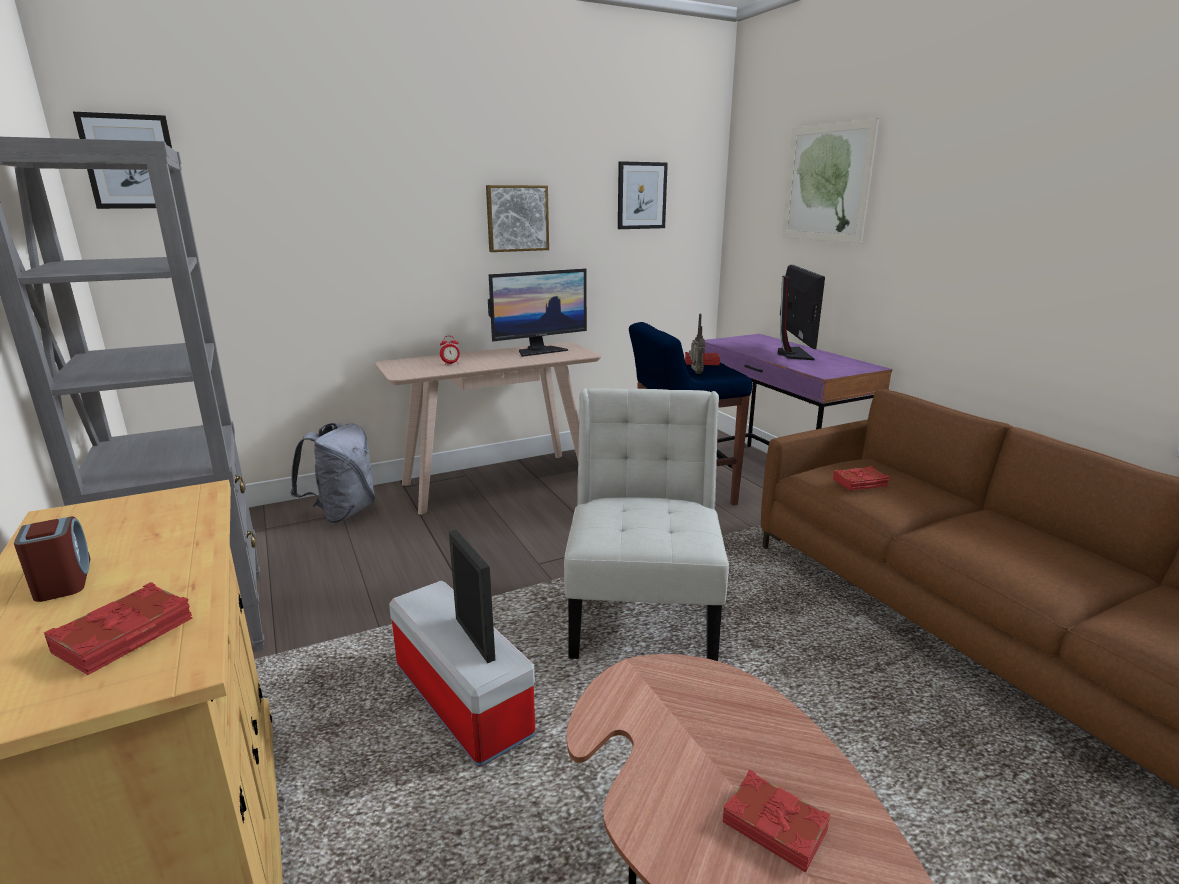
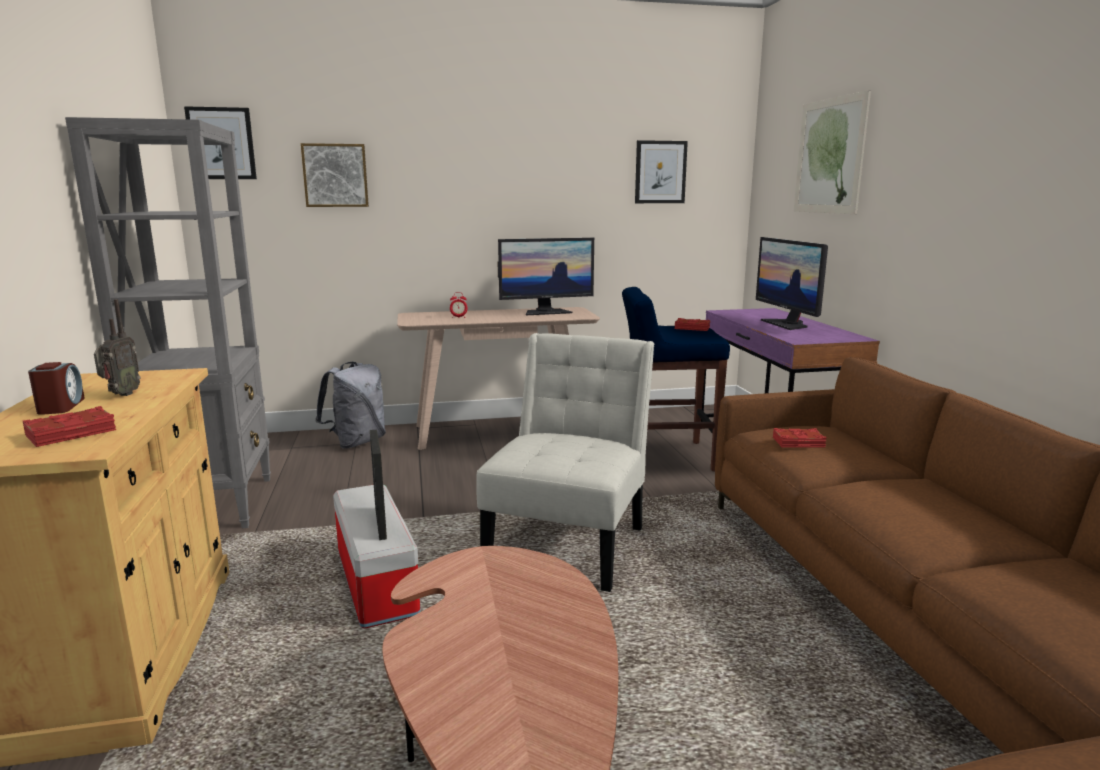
camera: 15 degrees right, 5 degrees down
picture [486,185,549,252] -> picture moved to [301,143,369,207]
radio [689,314,705,374] -> radio moved to [94,299,141,396]
red book [723,770,831,873] -> none
monitor [778,265,825,360] -> monitor turned 150 degrees clockwise [756,237,828,330]

